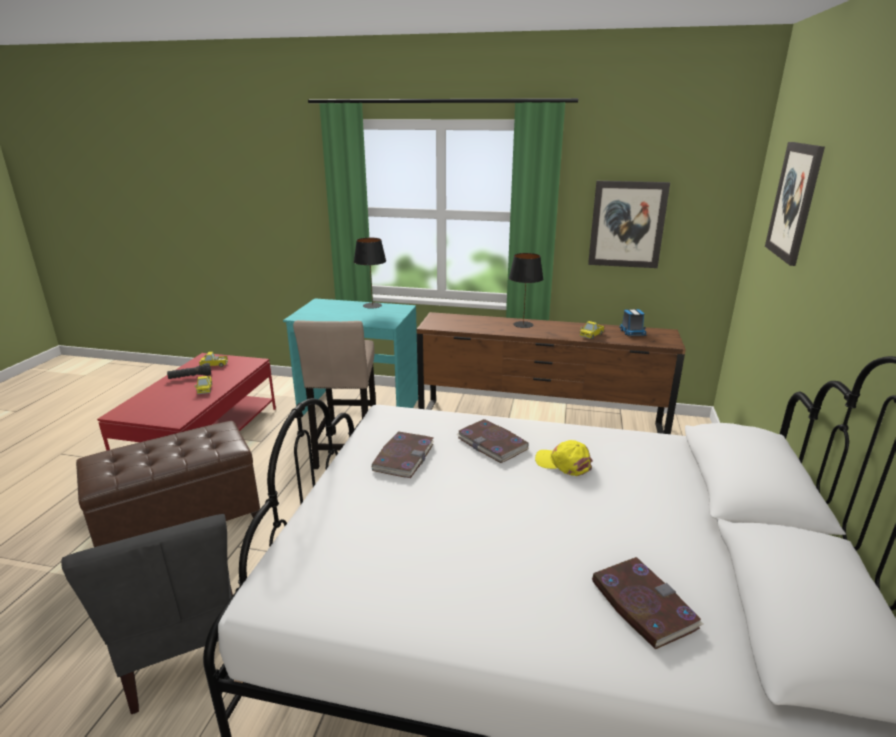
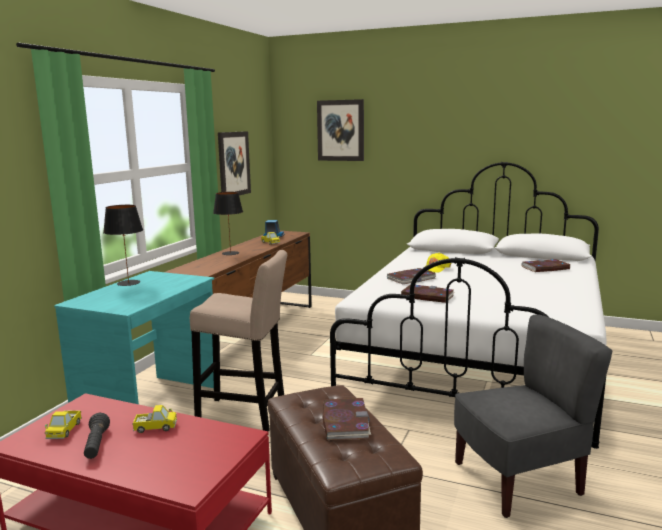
camera: 80 degrees left, 10 degrees down
none -> book [323,398,371,440]

